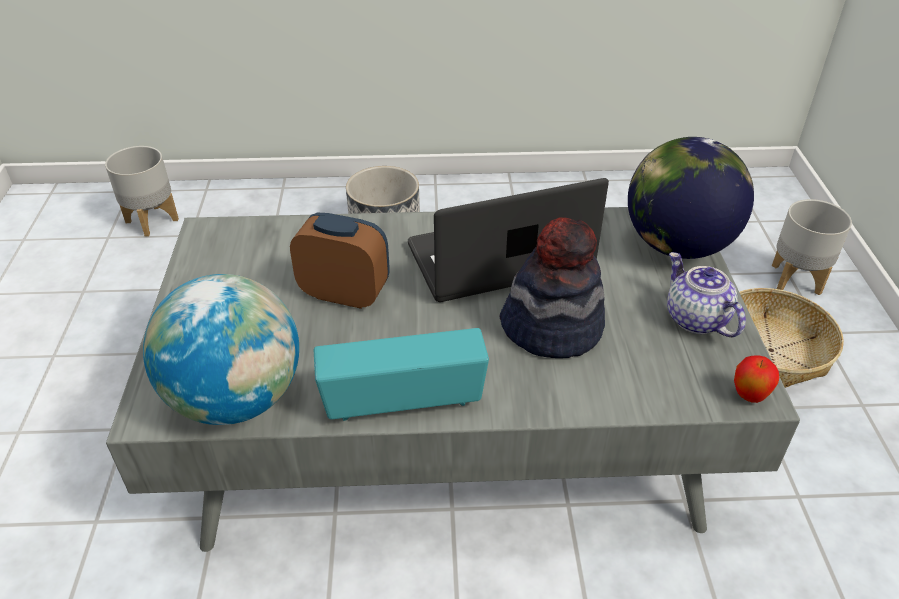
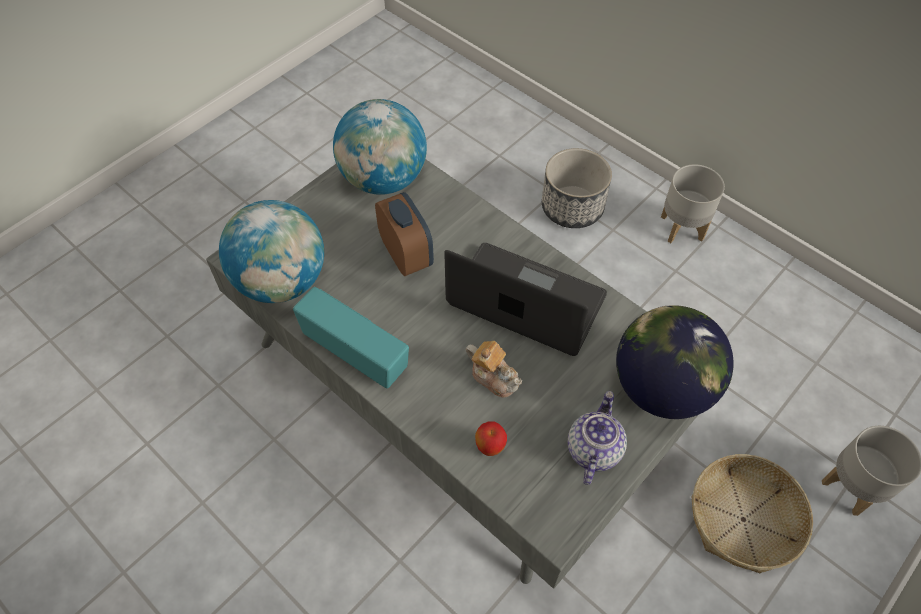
camera: 45 degrees right, 15 degrees up
grey planter [105,146,179,237] -> grey planter moved to [661,164,725,243]
hat [500,217,605,358] -> teapot [466,341,522,398]
apple [734,355,779,403] -> apple moved to [475,421,507,456]
none -> globe [333,99,427,195]

